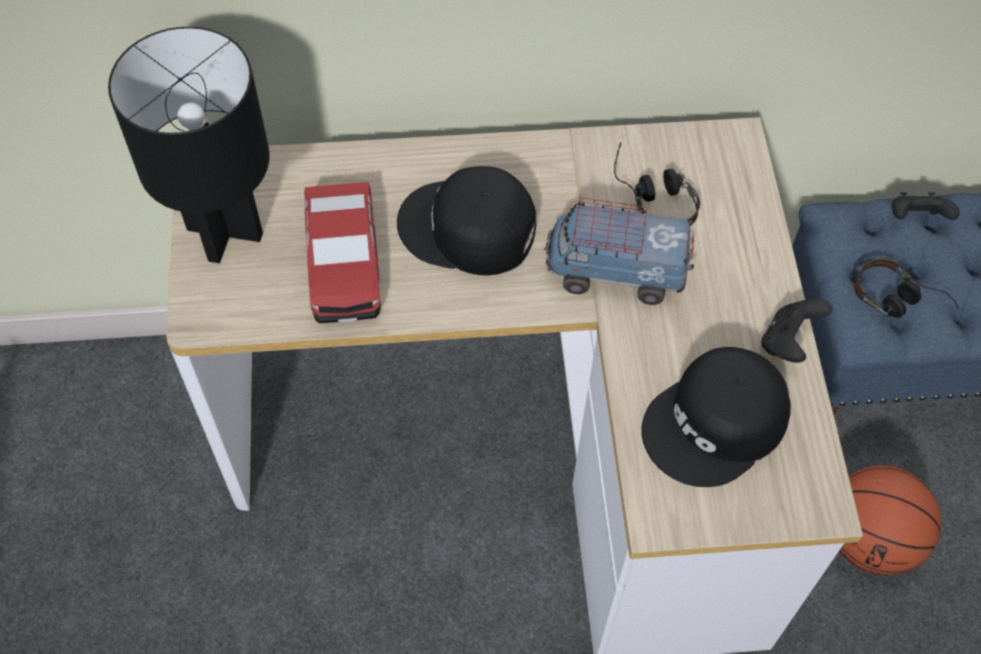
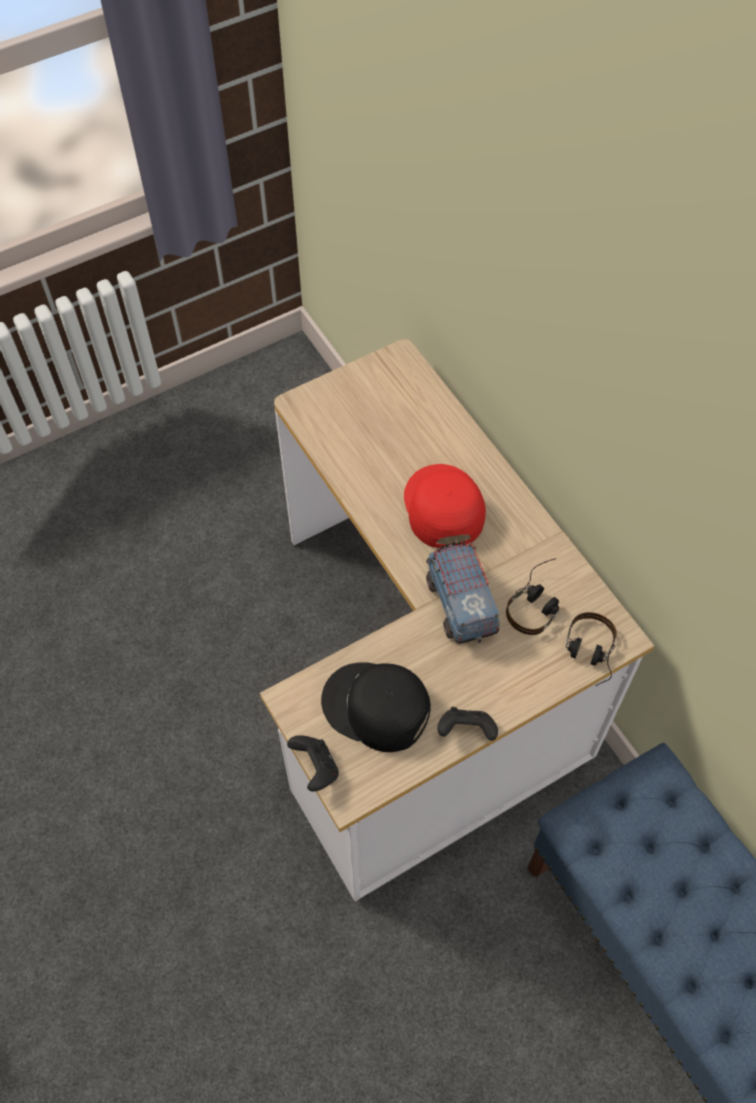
camera: 65 degrees right, 0 degrees up
black table lamp [108,27,270,263] -> none
toy car [304,182,381,323] -> none
black cap [397,166,536,276] -> red cap [404,464,486,548]
basketball [839,466,941,575] -> none
headphones [854,258,959,318] -> headphones moved to [566,612,617,686]
black game controller [892,192,960,220] -> black game controller moved to [287,735,339,792]

